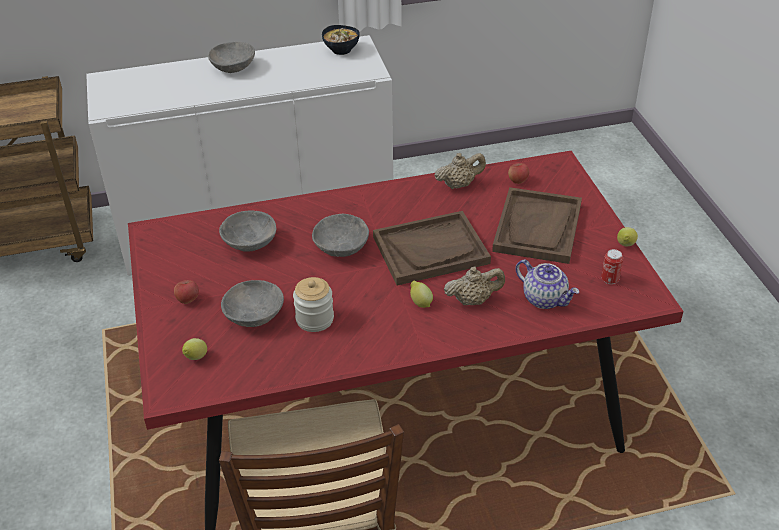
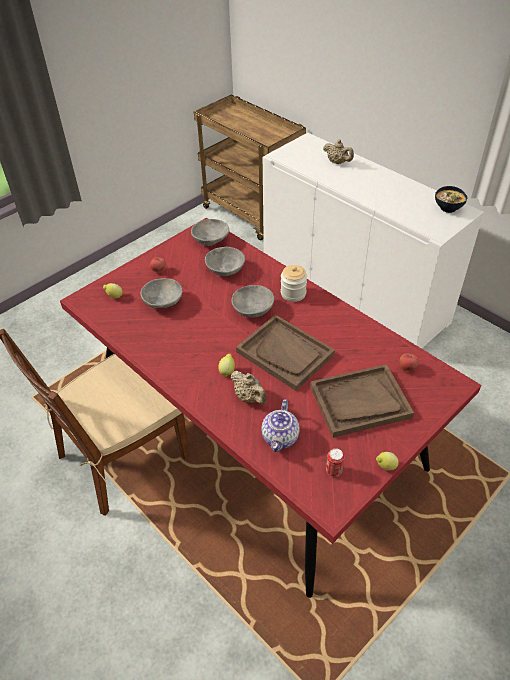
camera: 60 degrees right, 5 degrees up
grey bowl [208,41,255,73] -> grey bowl moved to [191,219,229,246]
jar [293,277,334,332] -> jar moved to [281,265,307,302]
beige teapot [435,153,486,189] -> beige teapot moved to [323,140,354,164]

